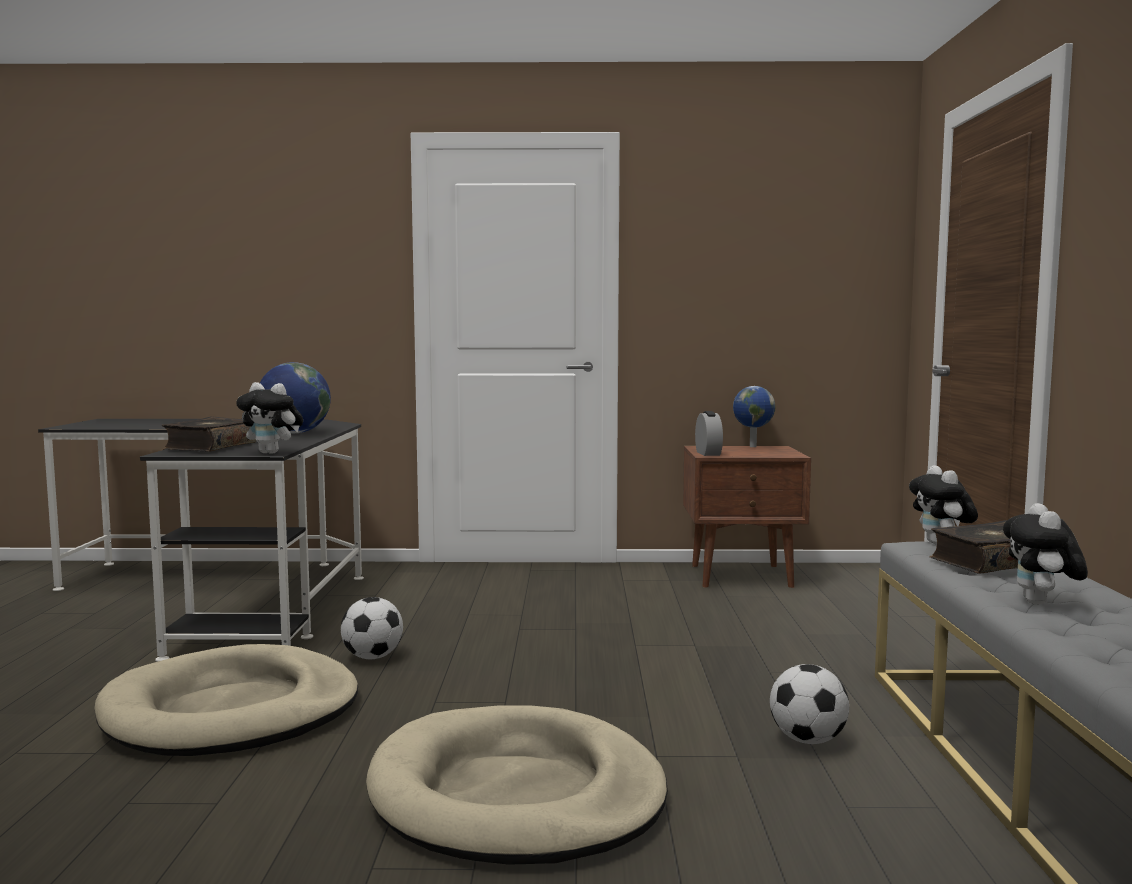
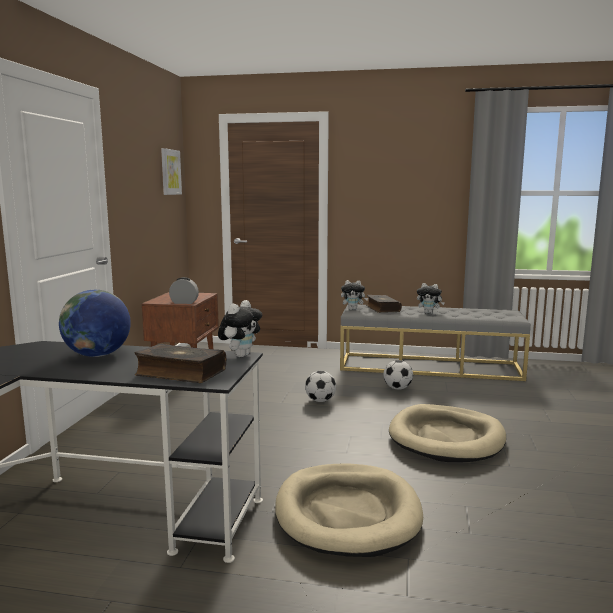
camera: 80 degrees left, 5 degrees up
football [341,597,403,659] -> football moved to [305,371,336,402]
globe [733,386,775,447] -> none
none -> picture [161,148,182,195]

